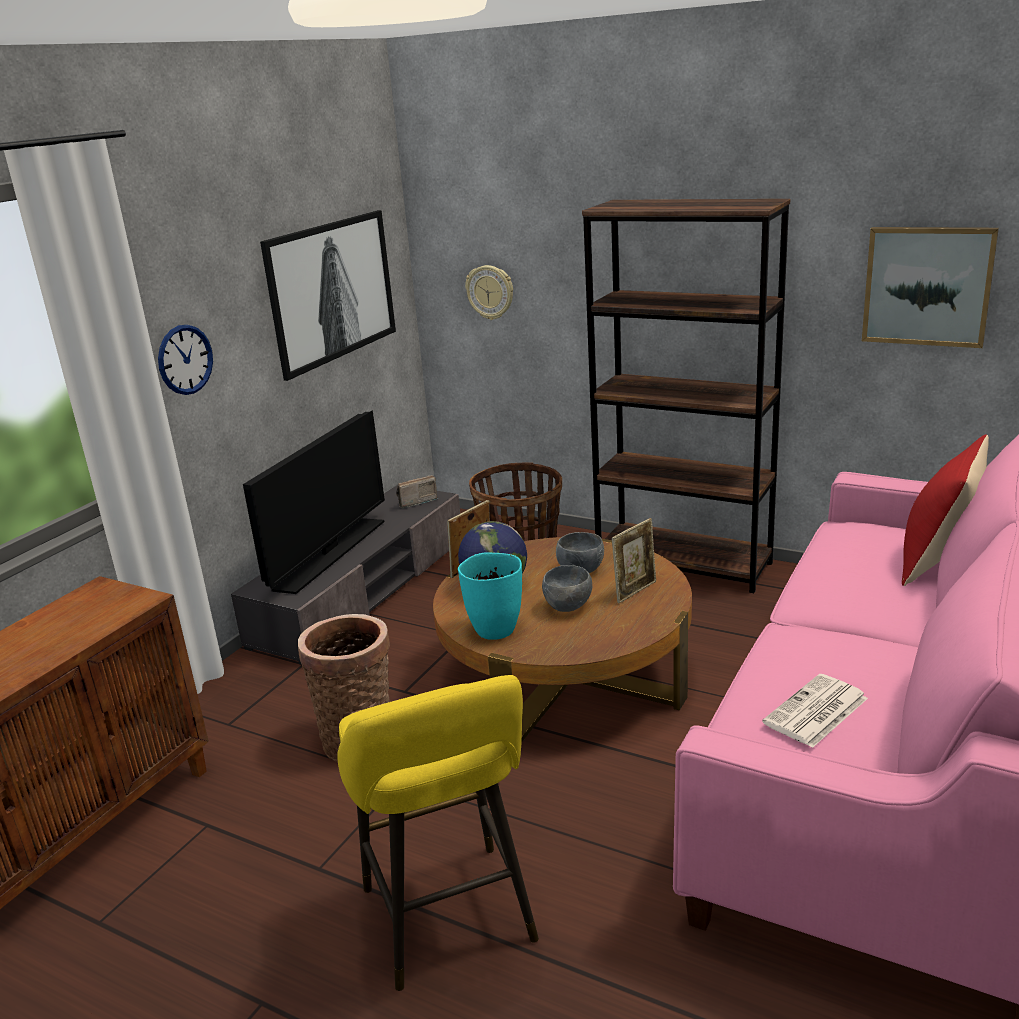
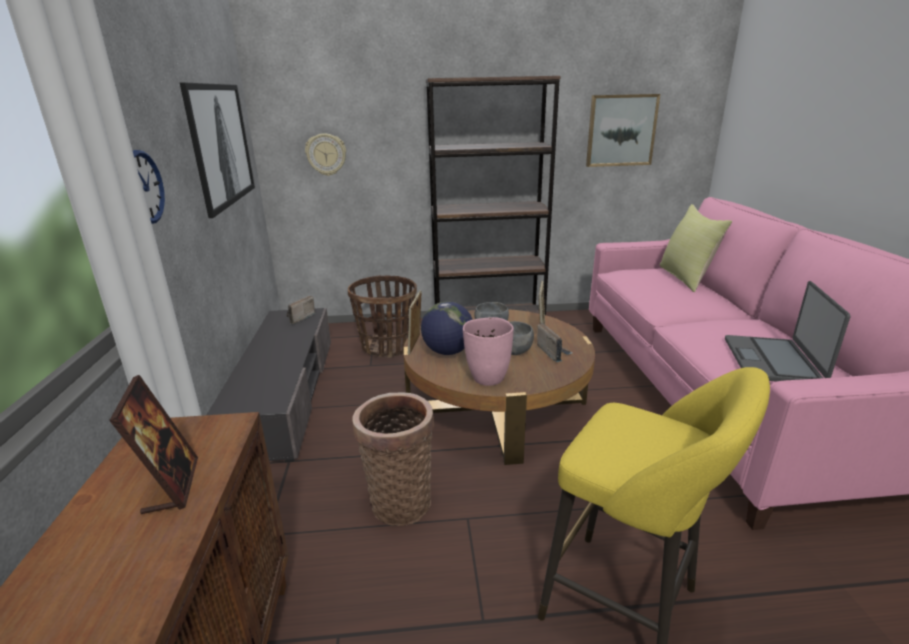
camera: 35 degrees left, 0 degrees up
television [243,410,385,594] -> none
turquoise vase [458,552,522,640] -> pink vase [463,317,514,386]
newspaper [762,674,868,748] -> laptop [725,281,850,382]
red pillow [902,434,989,586] -> yellow pillow [660,204,732,292]
none -> picture frame [109,375,198,514]
none -> radio [537,323,572,362]

